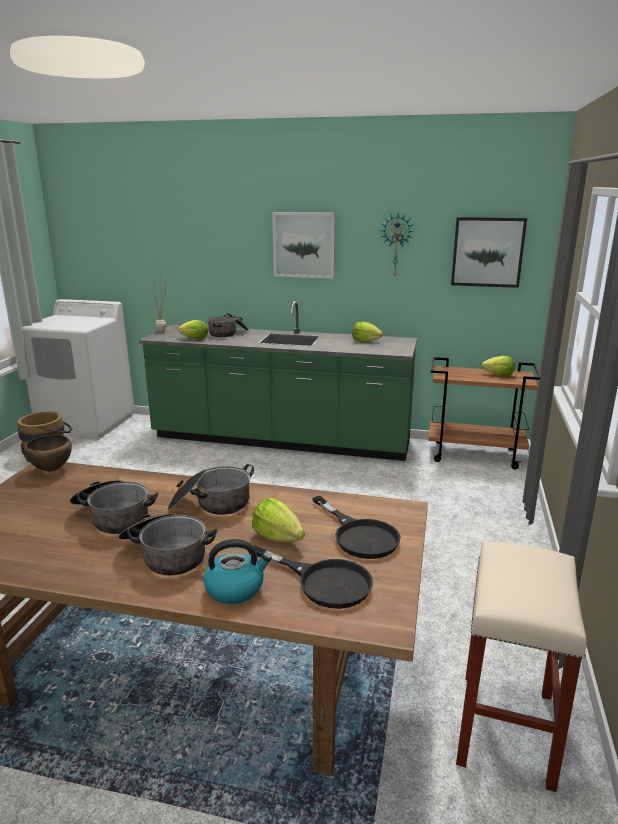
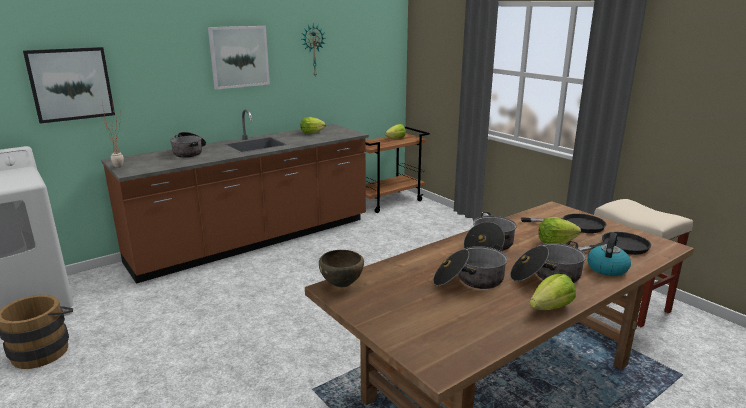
camera: 50 degrees left, 0 degrees up
green counter [139,301,417,461] -> brown counter [101,109,369,284]
lettuce [178,320,208,339] -> lettuce moved to [530,274,576,310]
picture [451,217,527,288] -> picture moved to [23,47,115,124]

